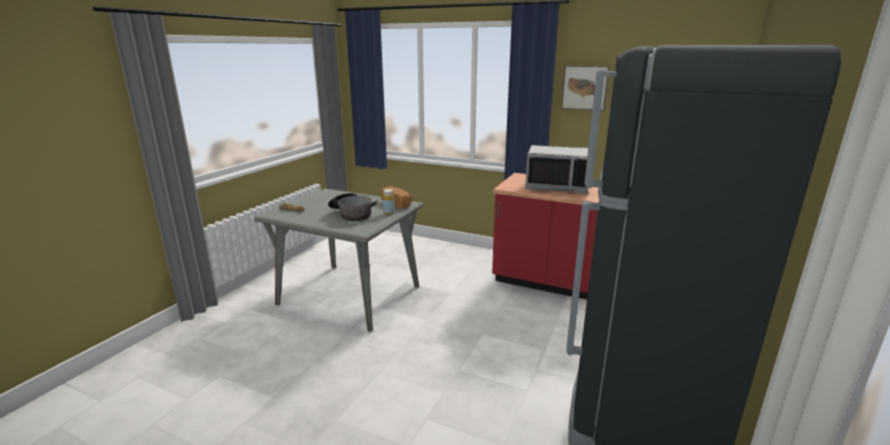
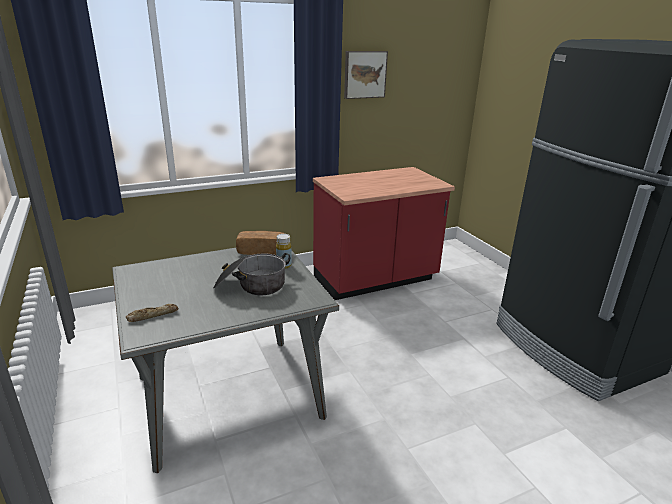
camera: 50 degrees left, 5 degrees up
grey microwave [525,145,588,194] -> none

